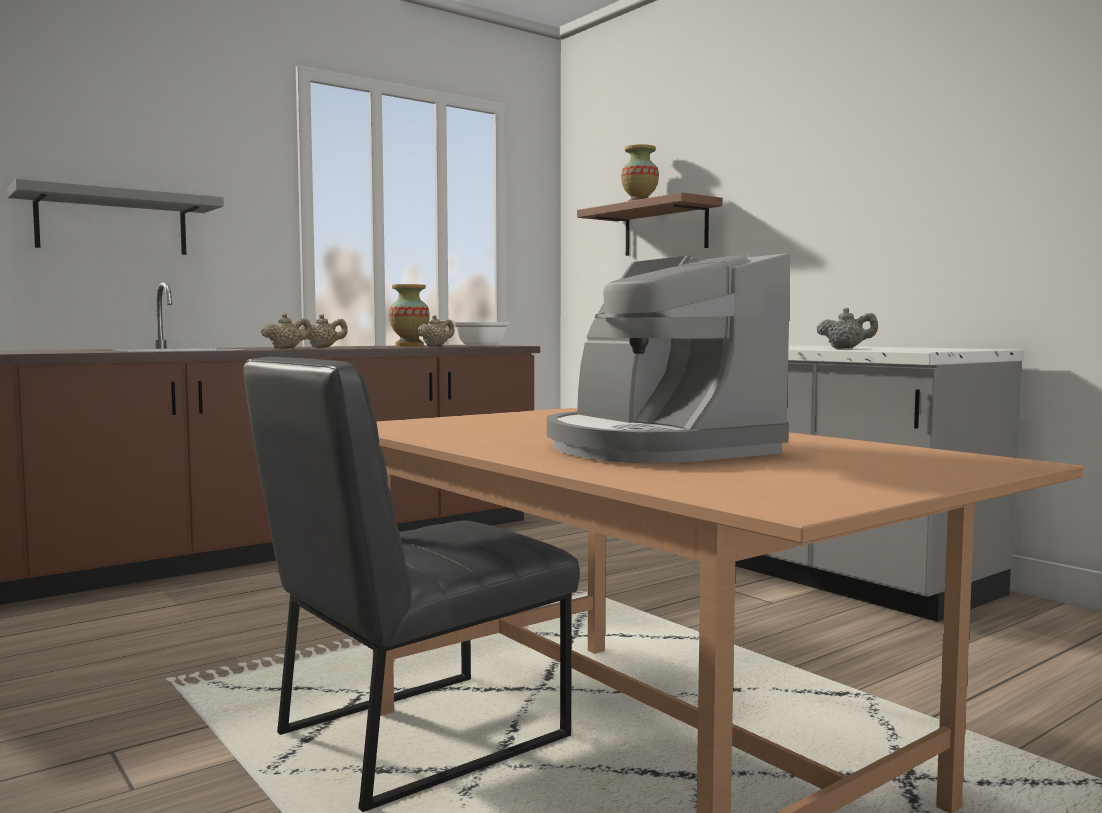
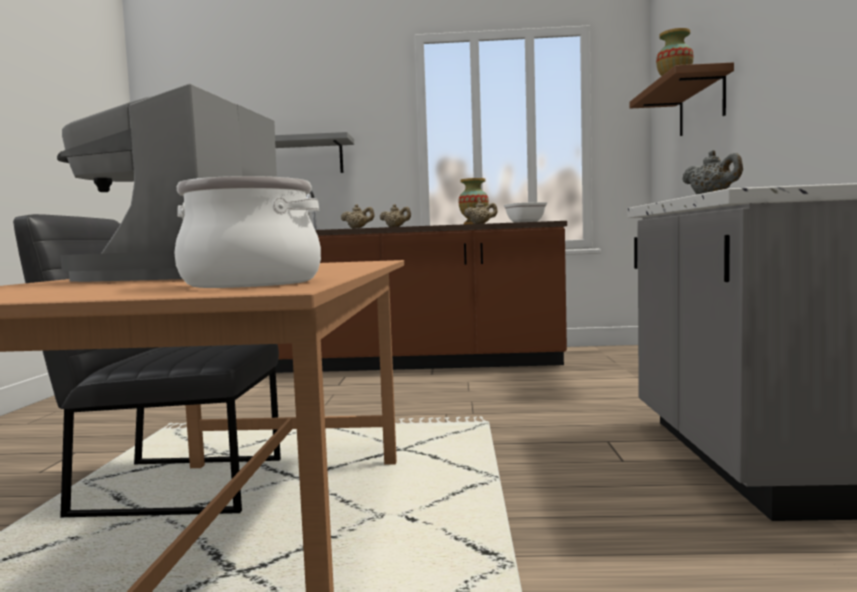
camera: 40 degrees right, 0 degrees up
none -> cooking pot [174,176,321,288]

